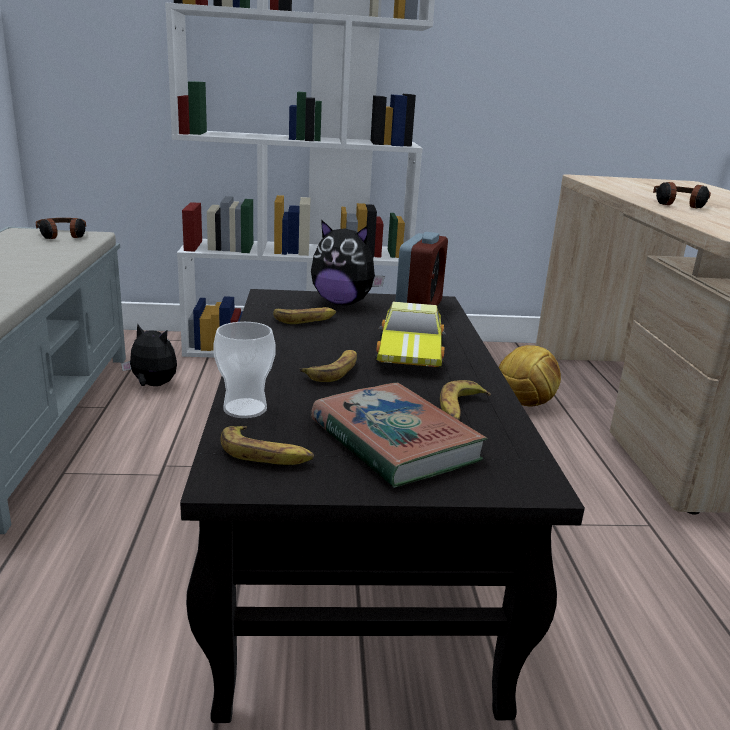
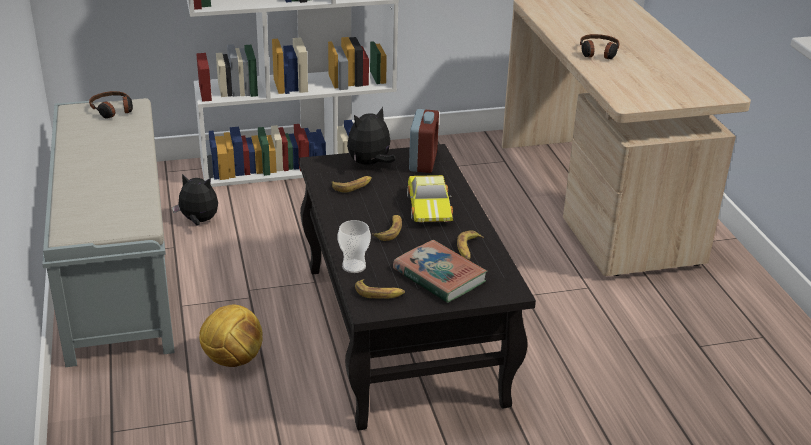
camera: 10 degrees left, 10 degrees up
plush toy [311,220,385,305] -> plush toy turned 135 degrees clockwise [347,107,396,165]
football [499,345,561,406] -> football moved to [199,304,263,367]

